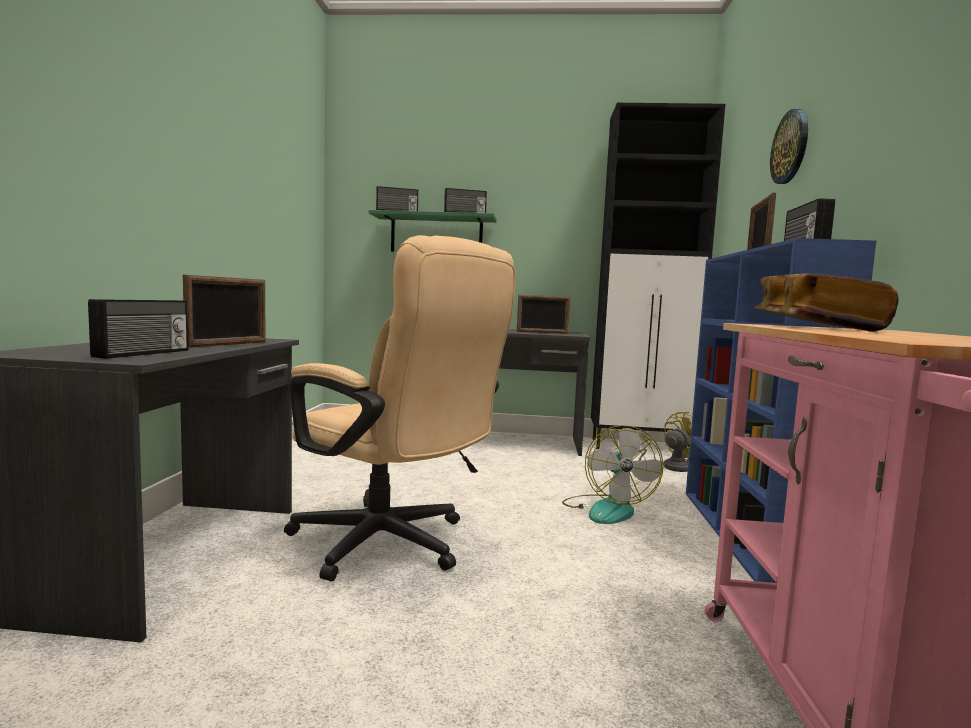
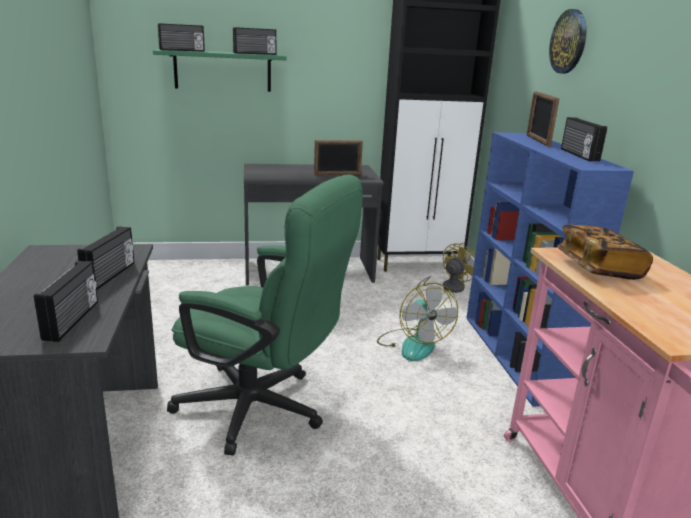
camera: 15 degrees left, 15 degrees up
picture frame [183,275,266,348] -> radio [77,226,134,290]
beige office chair [284,235,516,582] -> green office chair [167,175,363,456]

